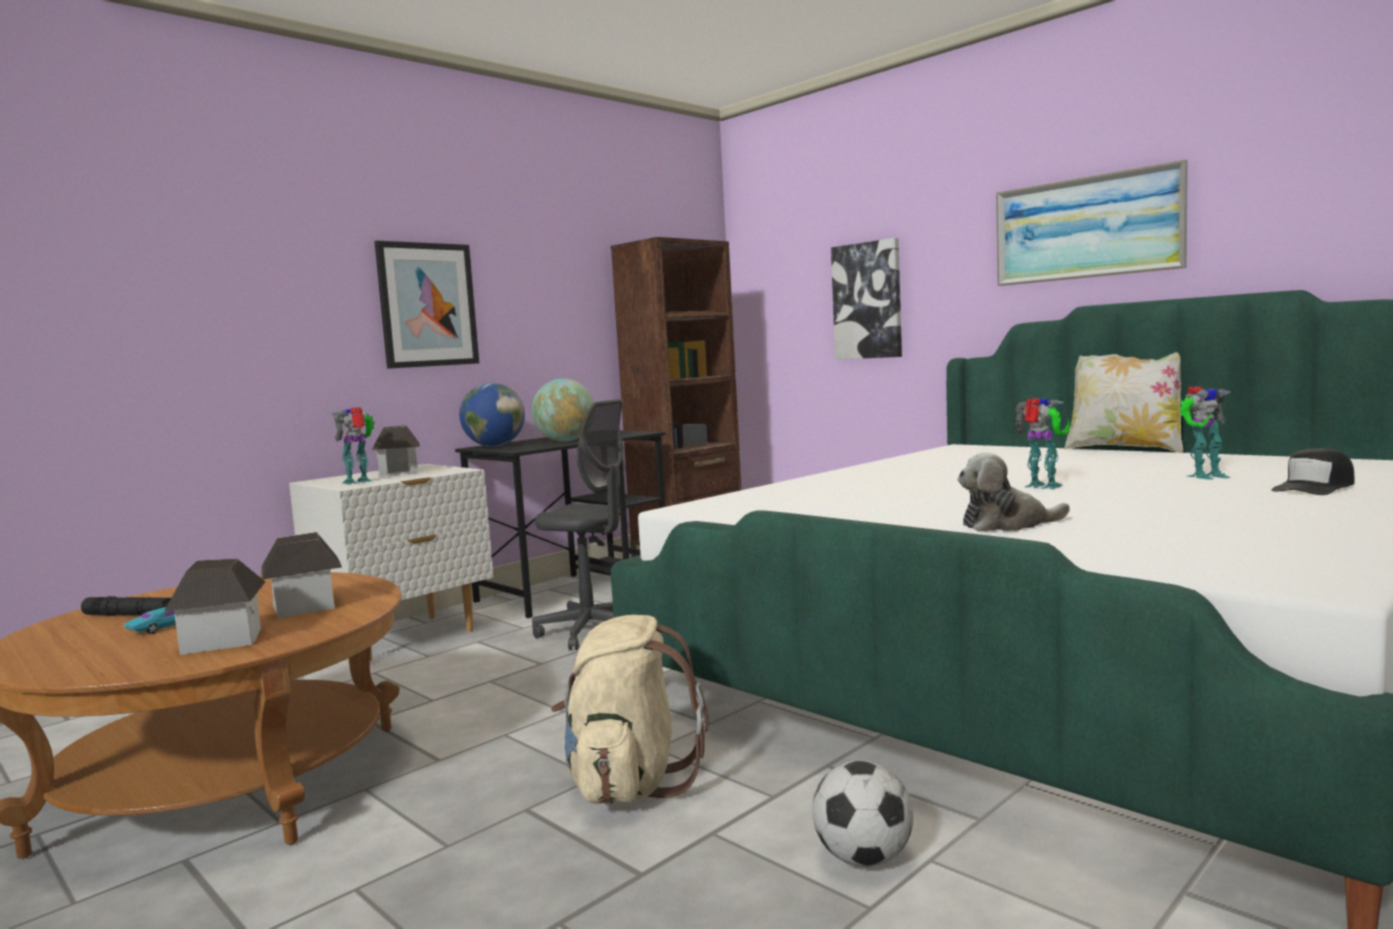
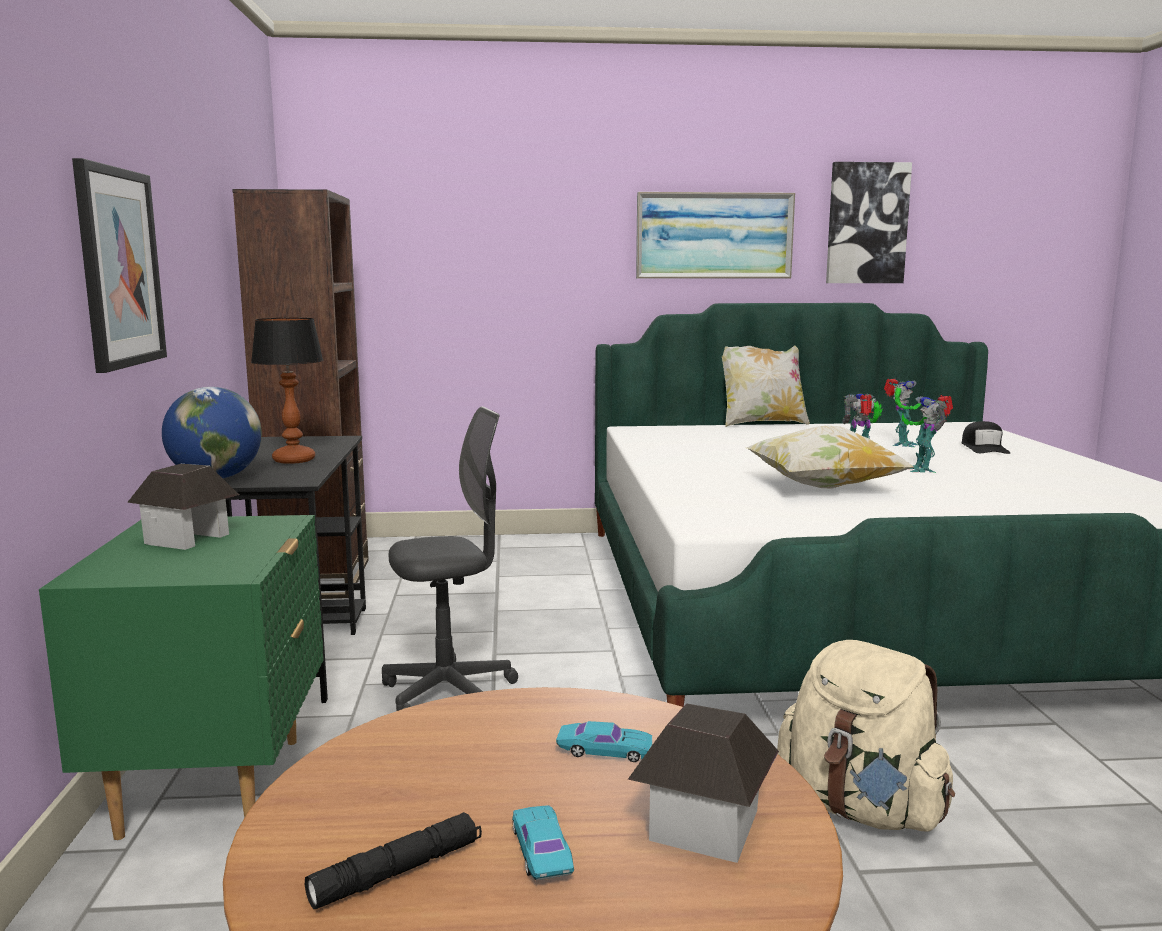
camera: 50 degrees left, 5 degrees up
toy house [261,532,342,618] -> turquoise toy car [556,721,652,762]
white nightstand [289,464,493,661] -> green nightstand [39,515,324,840]
toy robot [332,407,375,485] -> toy robot moved to [902,395,953,473]
globe [532,378,594,442] -> table lamp [251,318,323,464]
football [812,760,913,867] -> none
picture [831,238,902,360] -> picture moved to [826,162,912,283]
plush toy [957,453,1070,532] -> none
none -> pillow [747,425,913,489]

